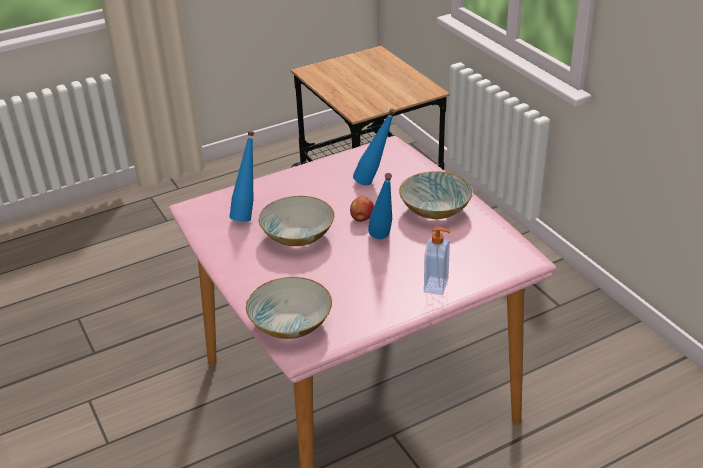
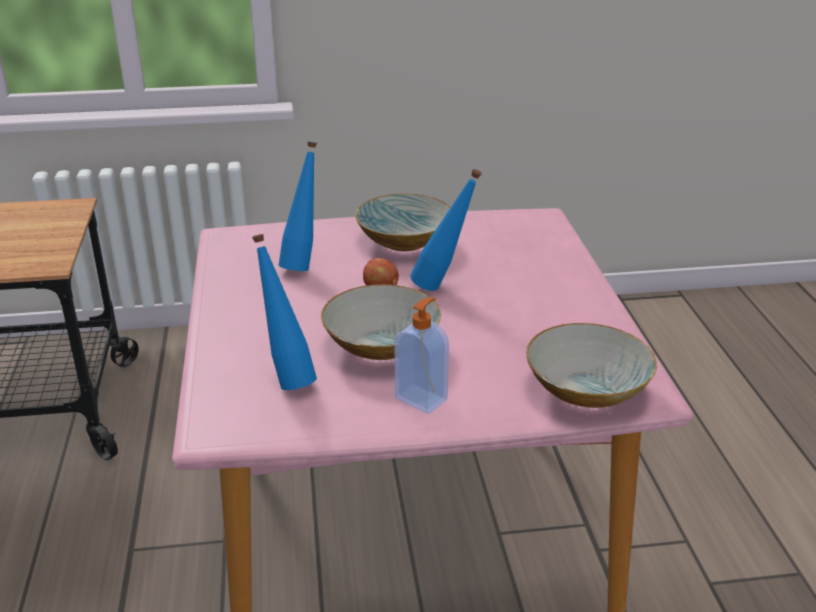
camera: 70 degrees left, 5 degrees down
soap dispenser [424,227,450,295] -> soap dispenser moved to [394,297,449,414]

